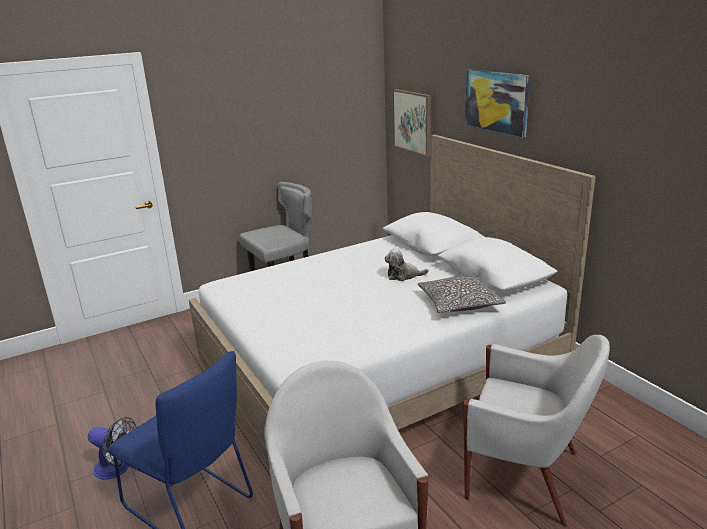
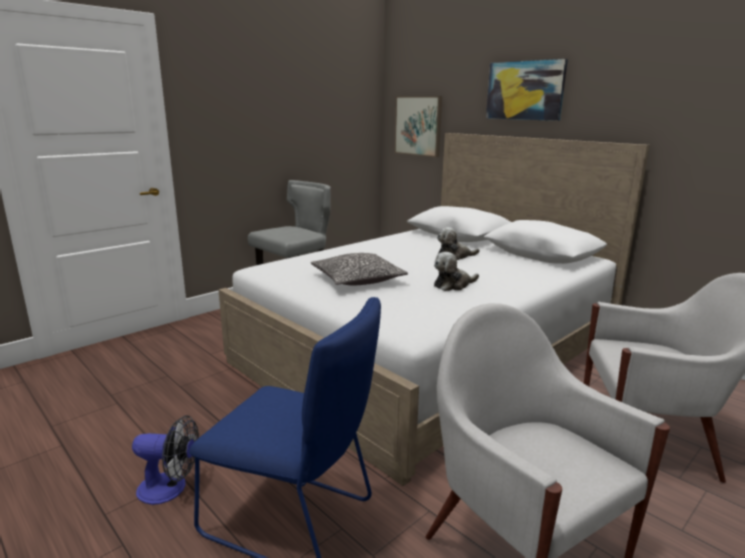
camera: 15 degrees left, 5 degrees down
pillow [418,275,506,313] -> pillow moved to [311,253,408,286]
none -> plush toy [434,252,479,291]

